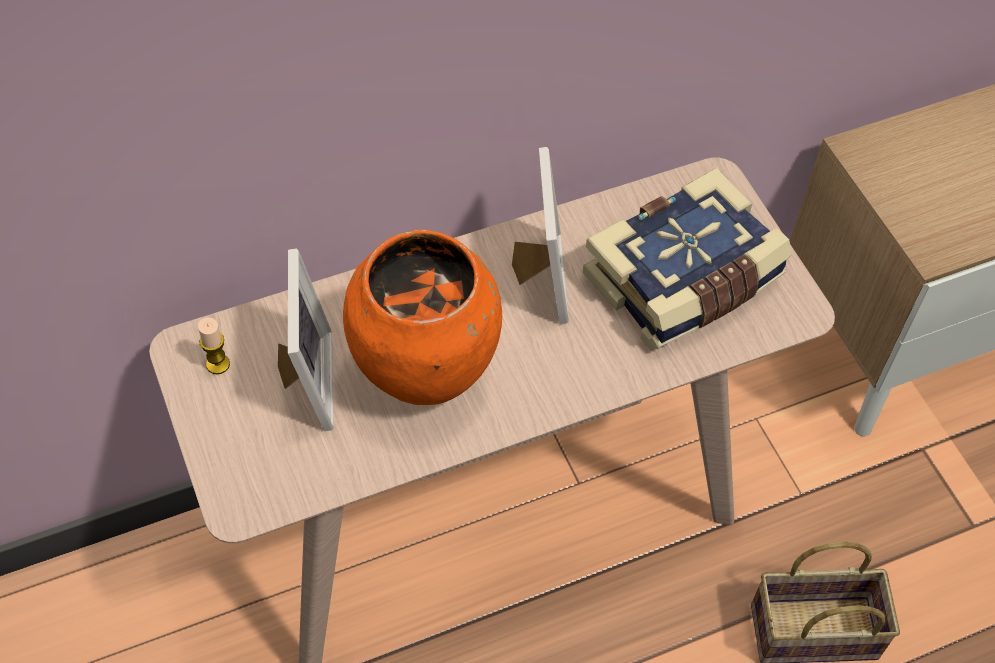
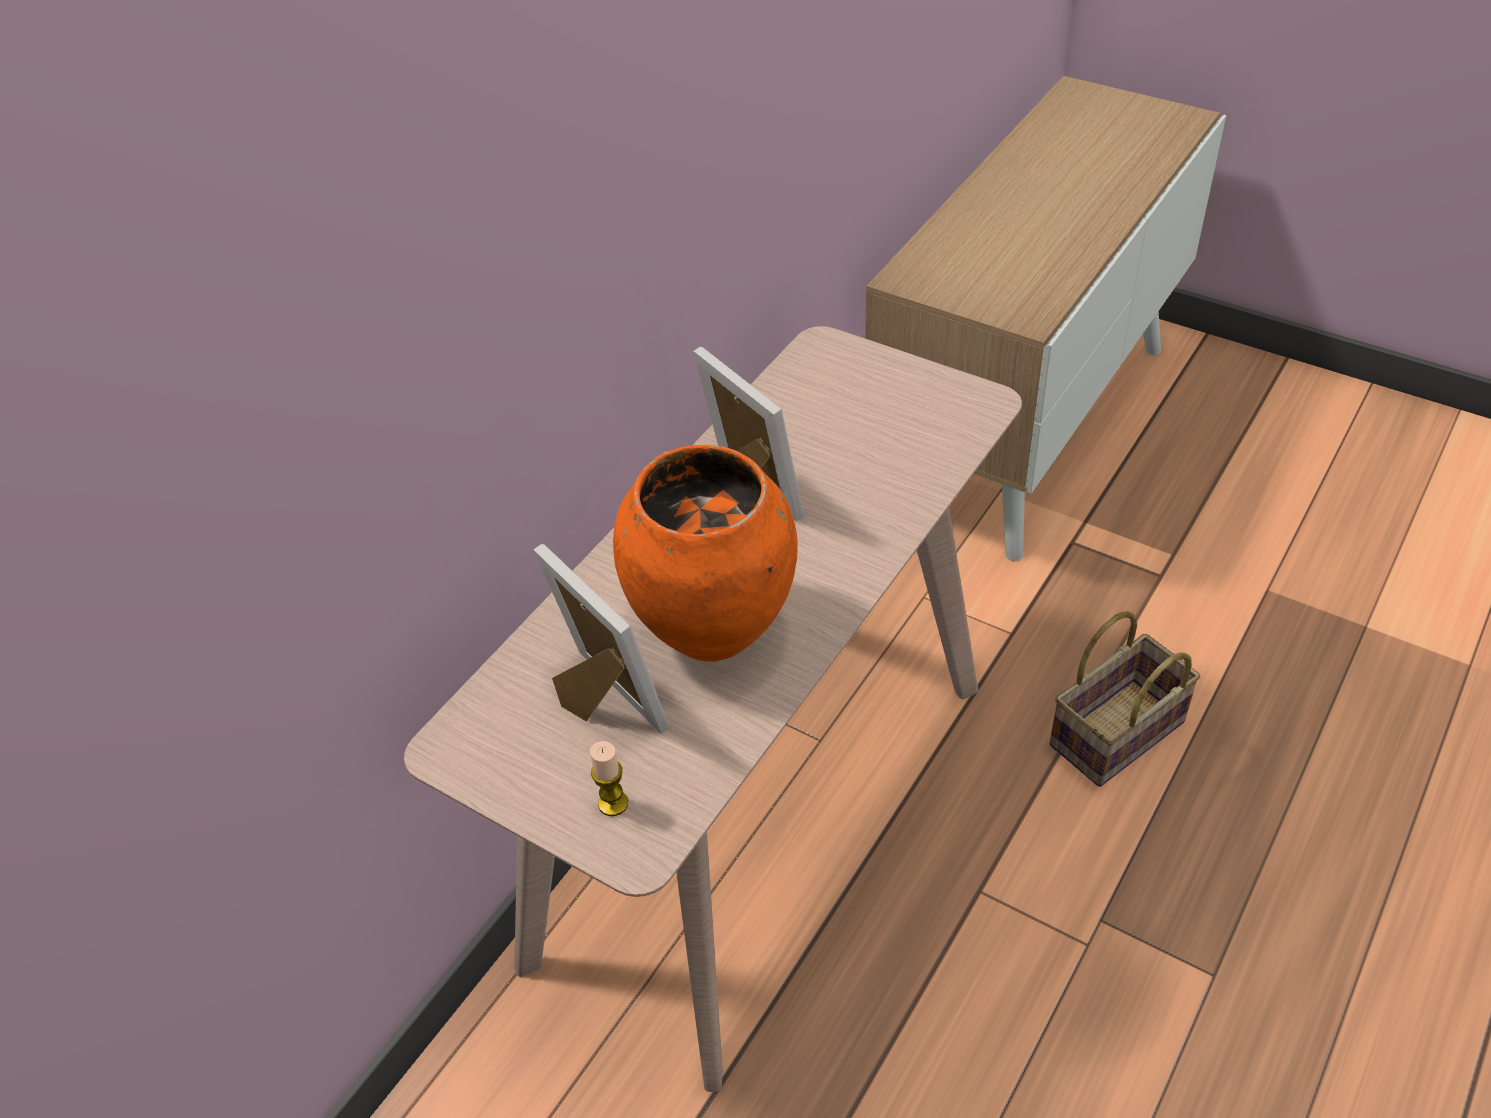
camera: 30 degrees left, 10 degrees down
candle [198,317,230,374] -> candle moved to [590,741,628,816]
book [582,168,792,350] -> none

